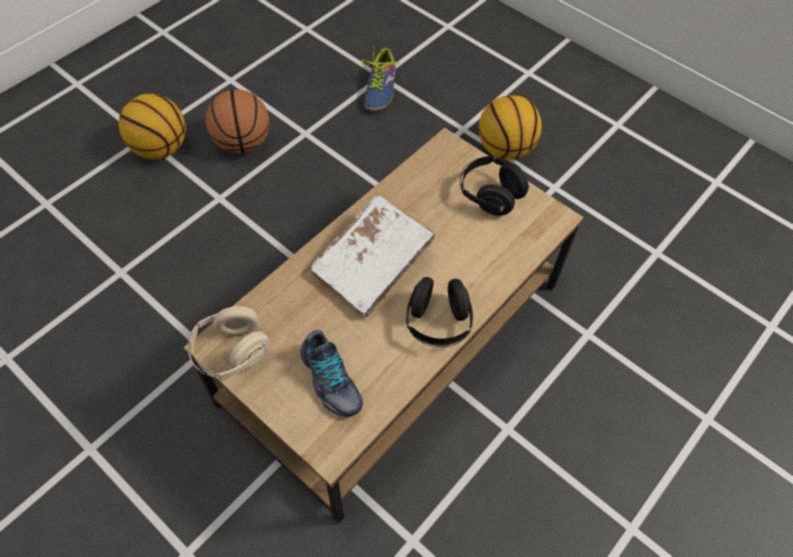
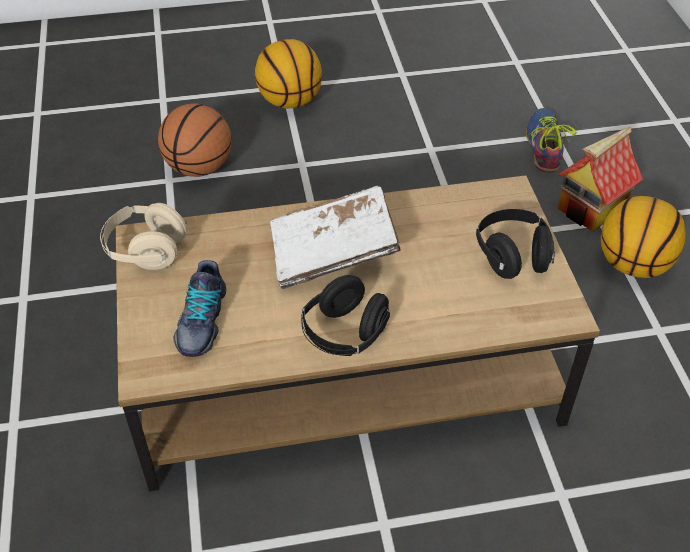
camera: 40 degrees right, 10 degrees down
basketball [206,89,270,153] -> basketball moved to [158,103,231,177]
shoe [362,46,399,111] -> shoe turned 135 degrees clockwise [526,108,577,172]
none -> toy house [558,126,643,232]

